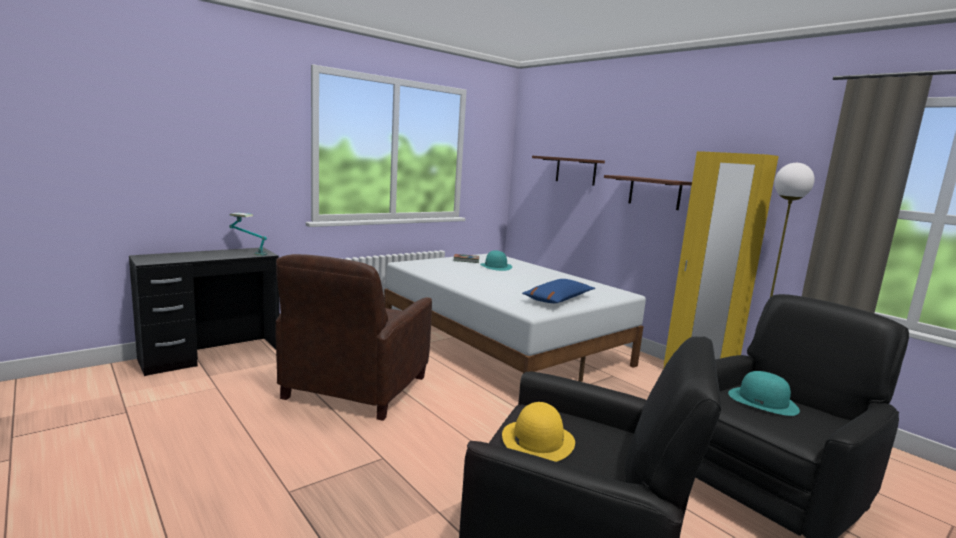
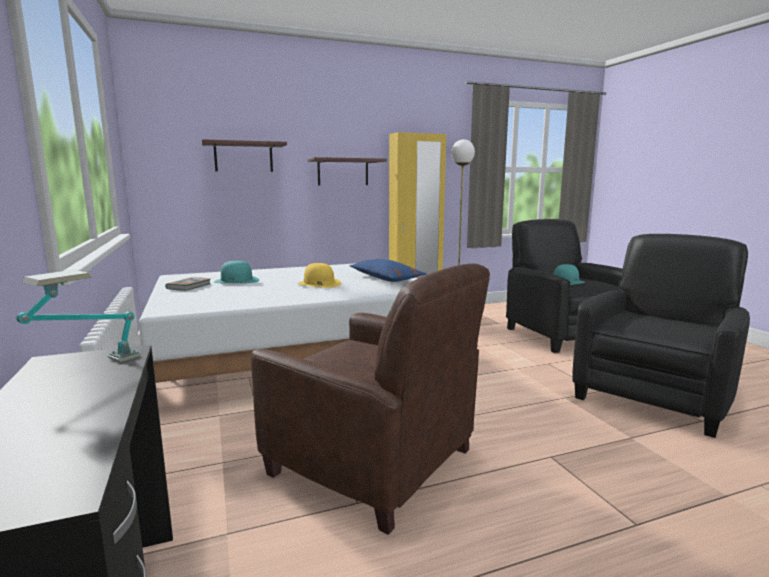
camera: 70 degrees left, 0 degrees up
yellow hat [502,402,575,462] -> yellow hat moved to [297,263,341,288]

